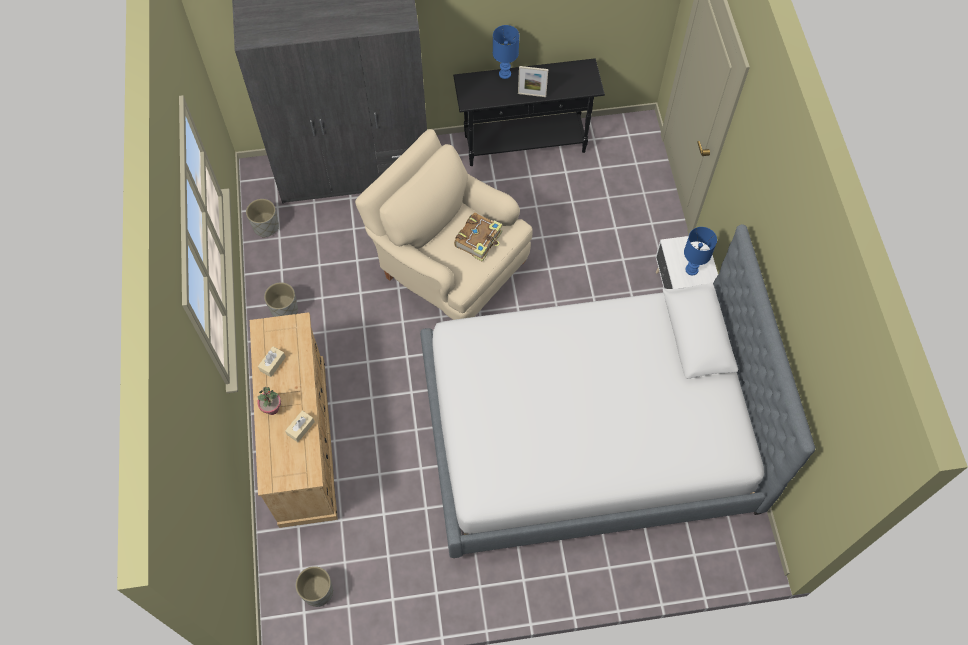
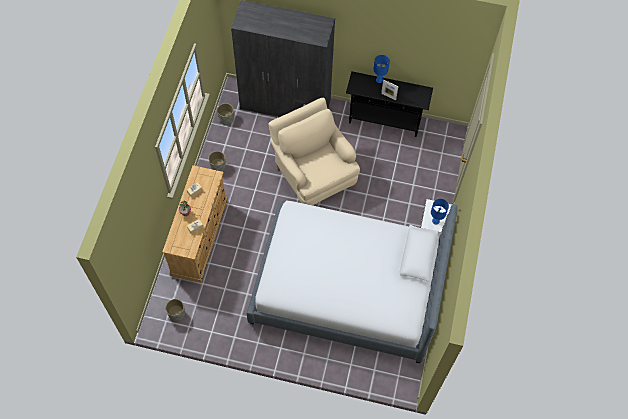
camera: 20 degrees right, 0 degrees up
book [454,212,502,262] -> none

